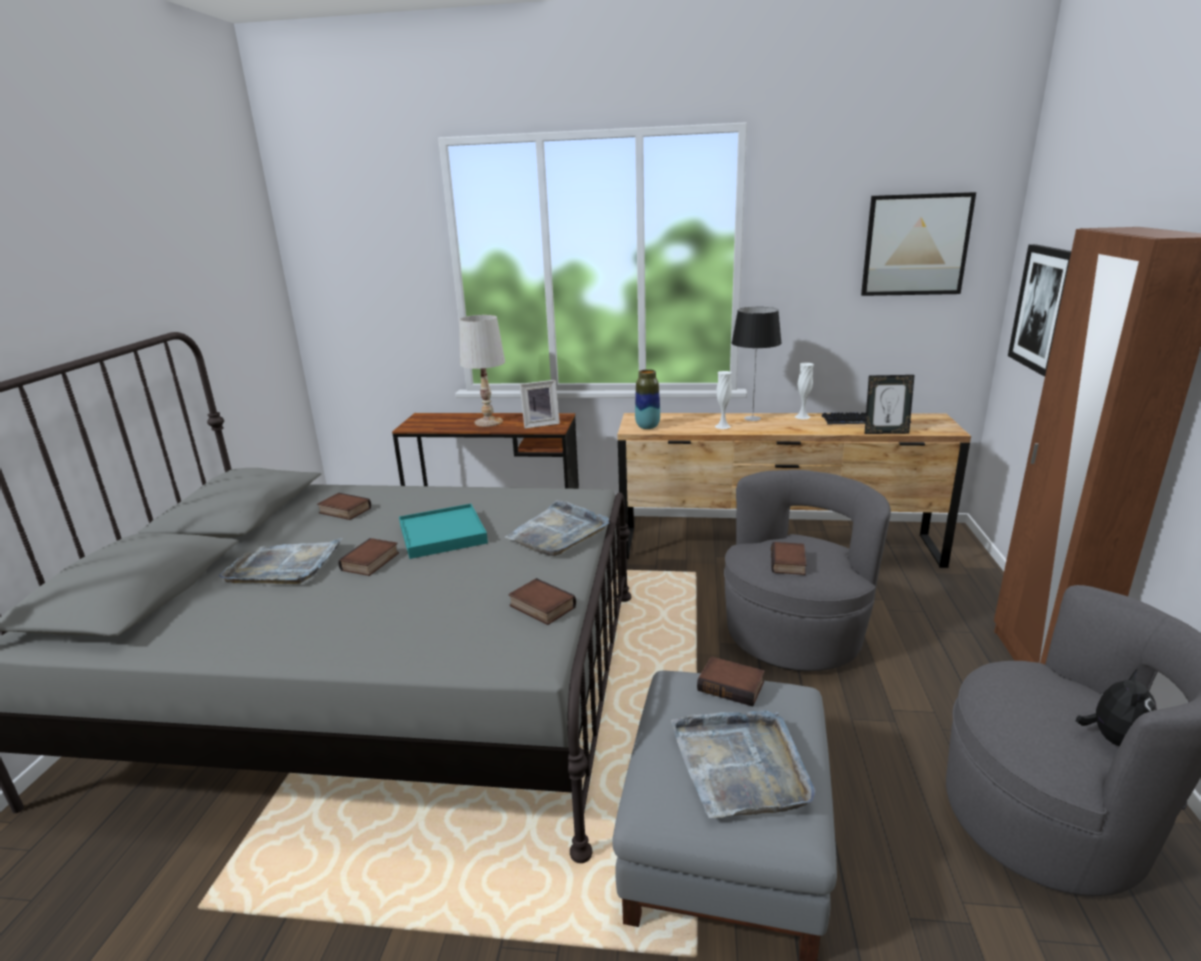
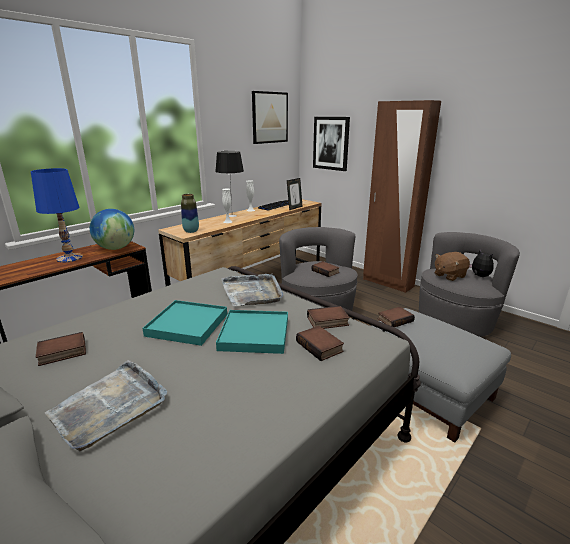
camera: 55 degrees left, 0 degrees up
book [338,538,399,576] -> book moved to [296,326,344,361]
white table lamp [459,315,505,427] -> blue table lamp [31,168,83,262]
picture frame [520,380,560,429] -> globe [90,209,134,250]
grey tray [671,710,815,818] -> none
none -> turquoise tray [216,310,288,354]
none -> brown plush toy [435,252,470,281]

